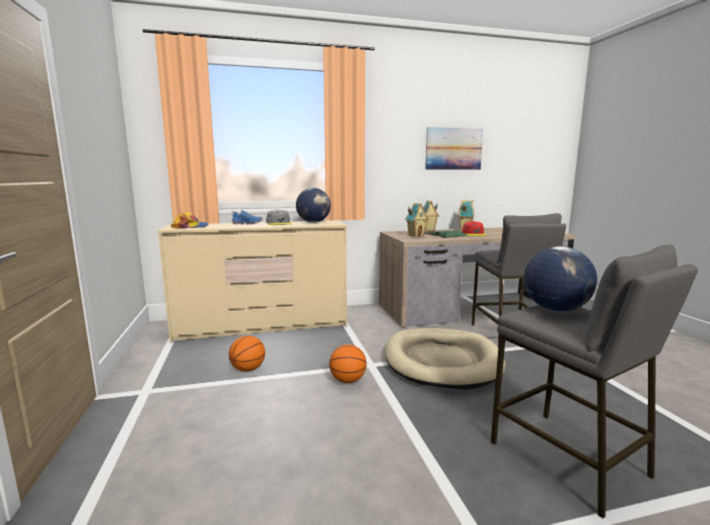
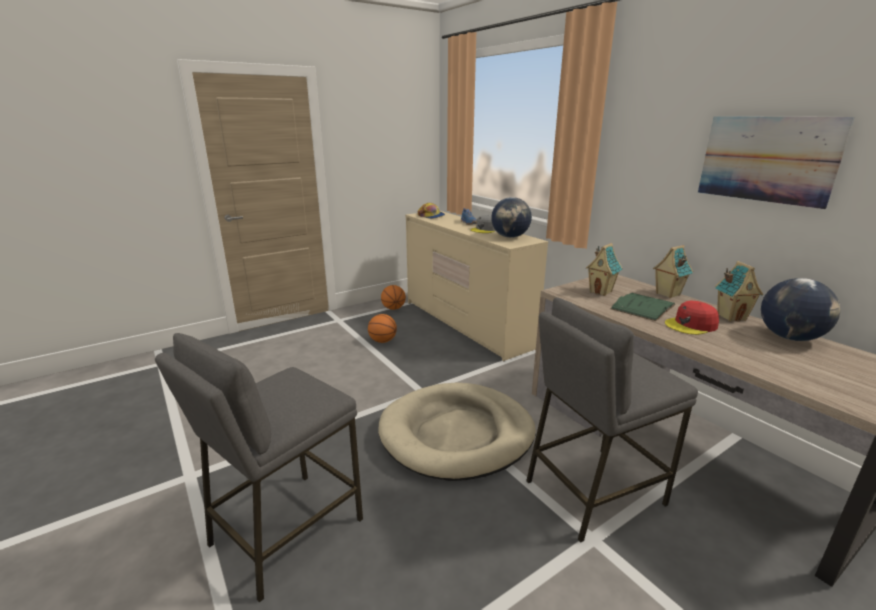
camera: 70 degrees right, 10 degrees up
basketball [329,345,367,383] -> basketball moved to [381,285,406,310]
globe [524,246,597,312] -> globe moved to [761,278,840,341]

